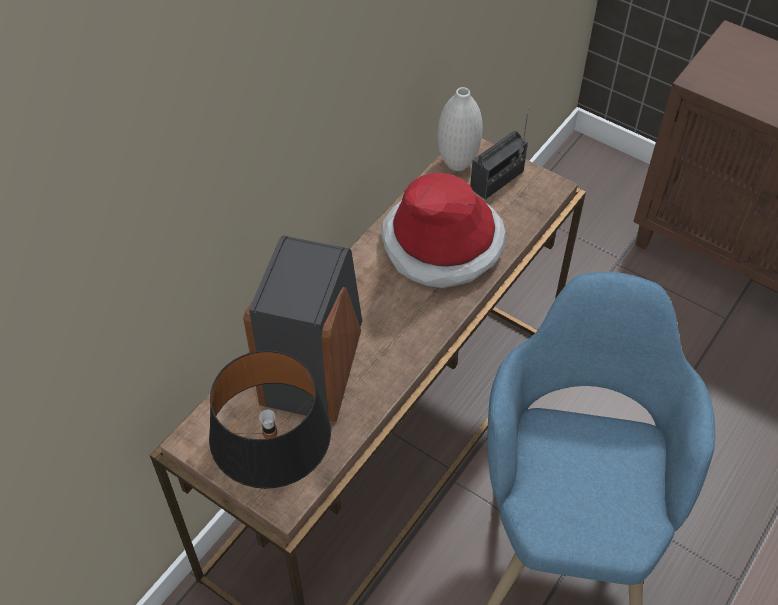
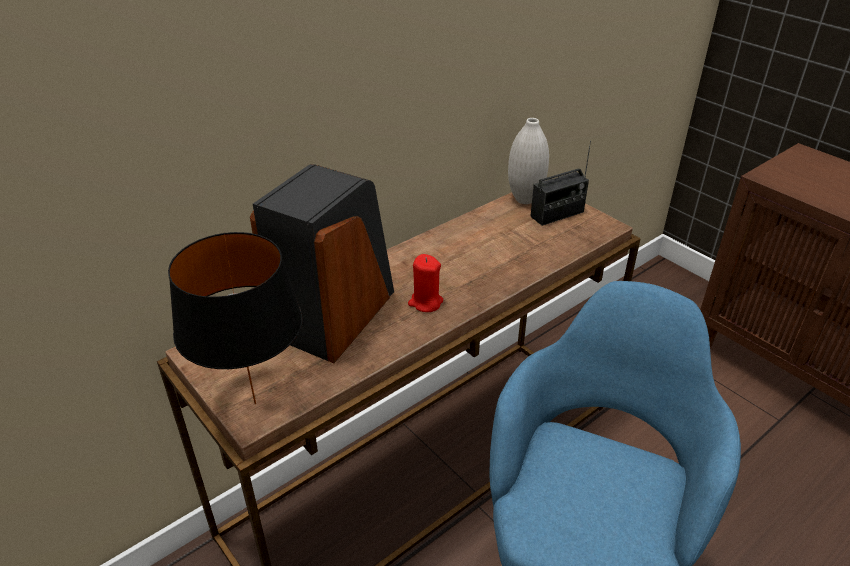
camera: 15 degrees right, 15 degrees down
hat [381,173,506,288] -> none
none -> red candle [408,254,443,312]

